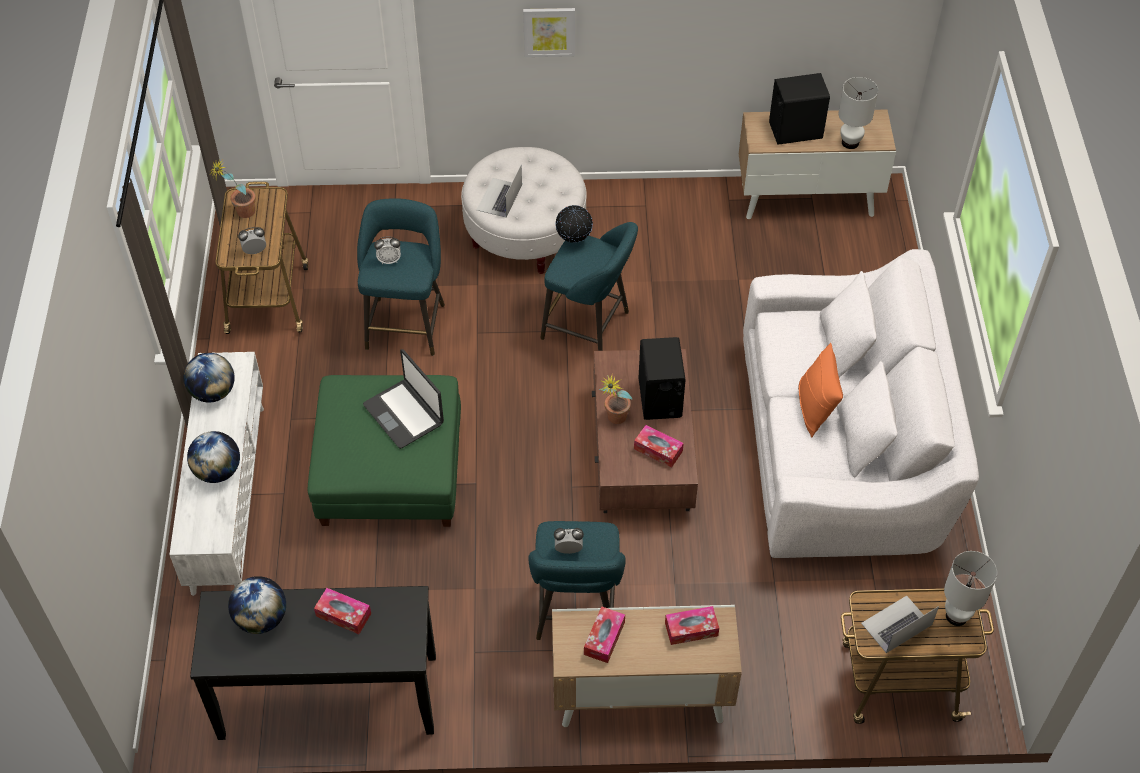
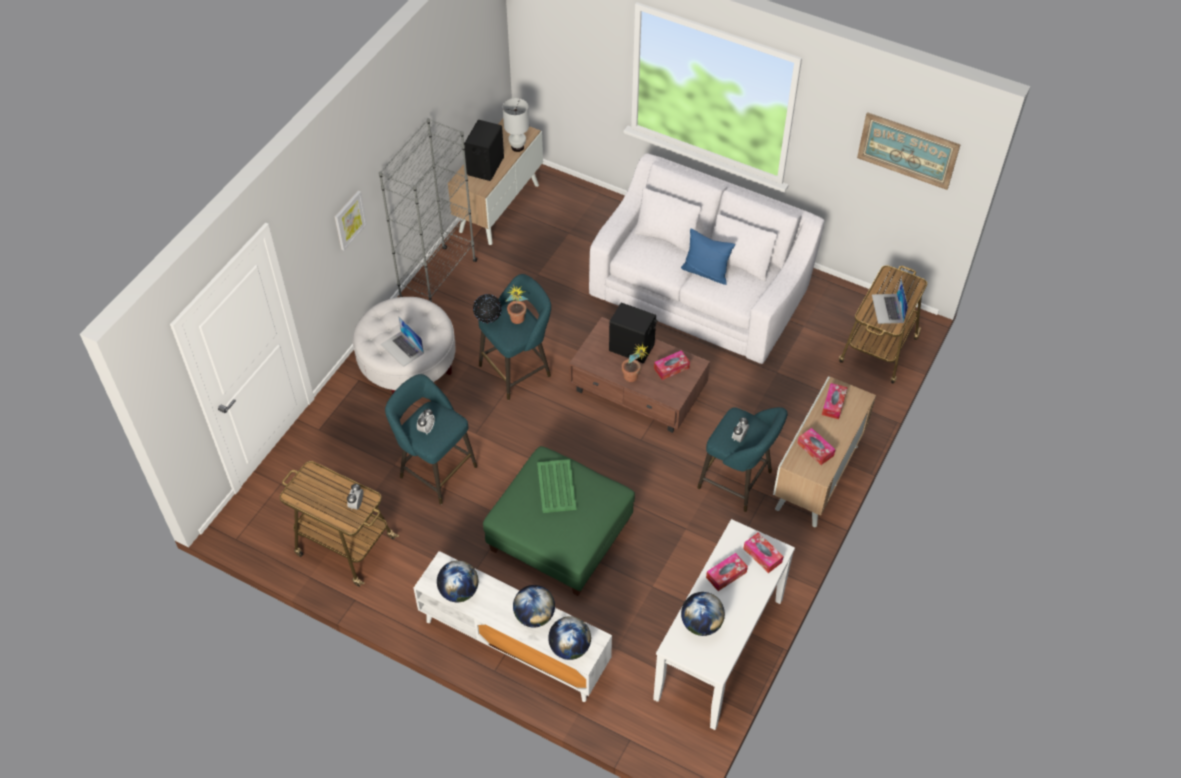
camera: 60 degrees left, 0 degrees up
black console table [190,586,436,740] -> white console table [653,519,795,730]
potted plant [209,159,256,218] -> potted plant moved to [505,284,529,324]
laptop [363,349,444,449] -> green tray [537,459,576,513]
orange pillow [798,343,843,437] -> blue pillow [681,229,735,285]
white table lamp [944,551,997,626] -> none
none -> grey bookcase [379,118,478,302]
none -> globe [548,616,591,660]
none -> tissue box [743,532,784,573]
none -> picture [857,112,961,190]

